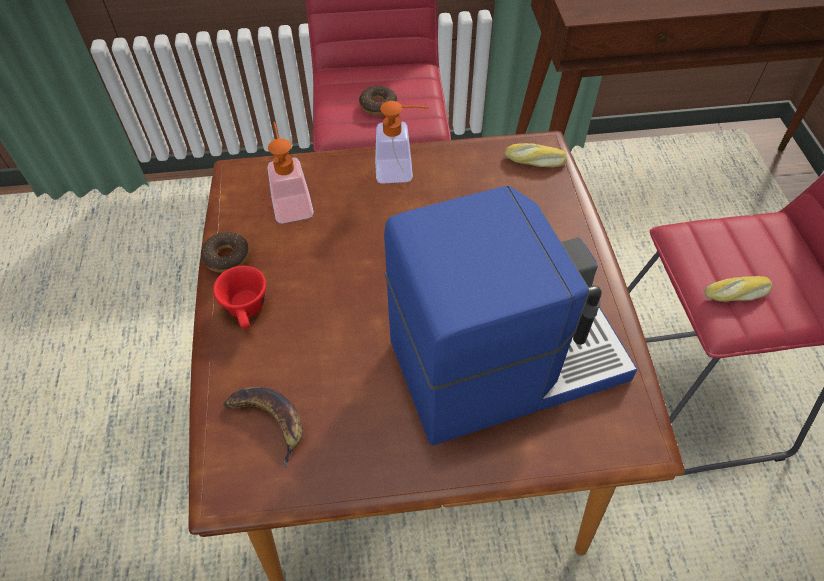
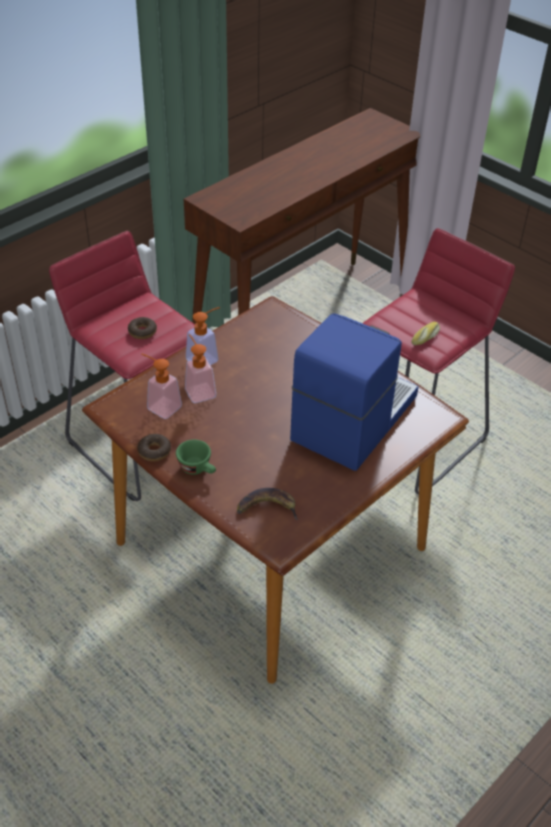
camera: 40 degrees left, 10 degrees down
red cup [213,266,266,329] -> green cup [176,440,216,475]
bread [505,143,567,167] -> none
none -> soap dispenser [185,334,216,403]

